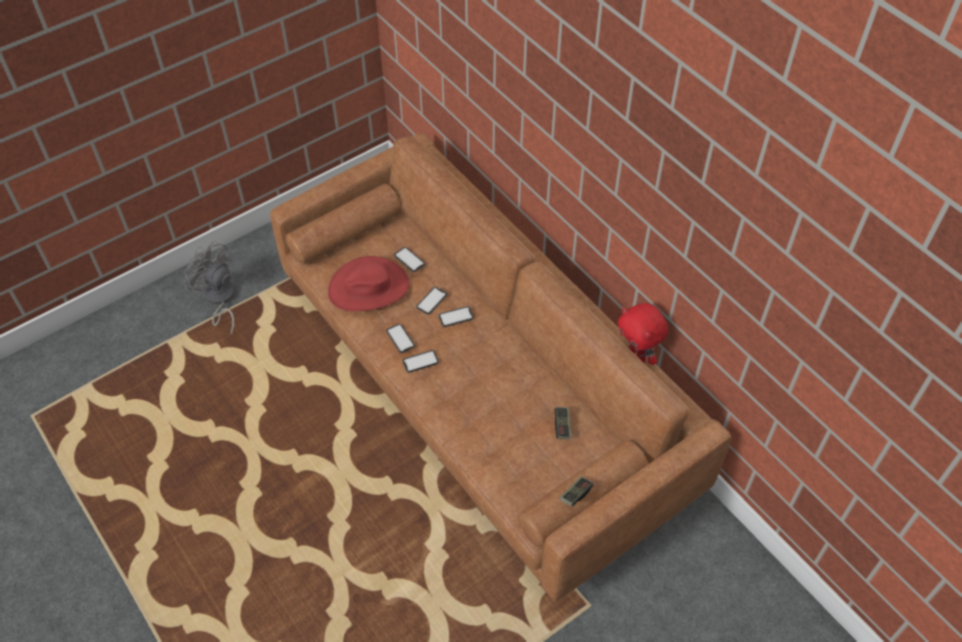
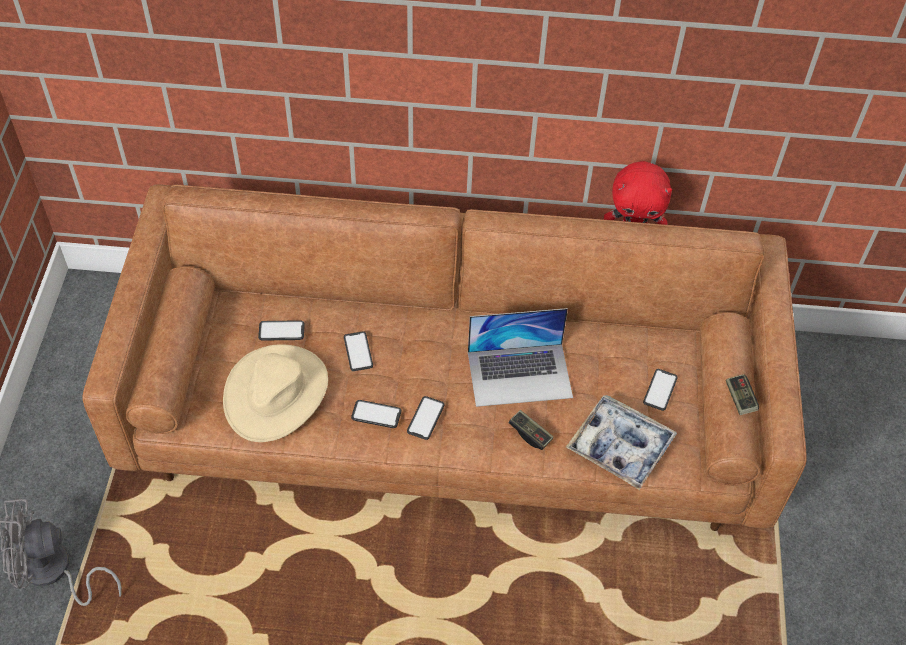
camera: 50 degrees left, 0 degrees up
red hat [328,256,409,311] -> beige hat [223,344,328,442]
phone [438,306,474,327] -> phone moved to [643,369,678,411]
game controller [555,407,572,439] -> game controller moved to [508,410,554,450]
none -> laptop [468,308,573,407]
none -> tray [566,395,677,490]

